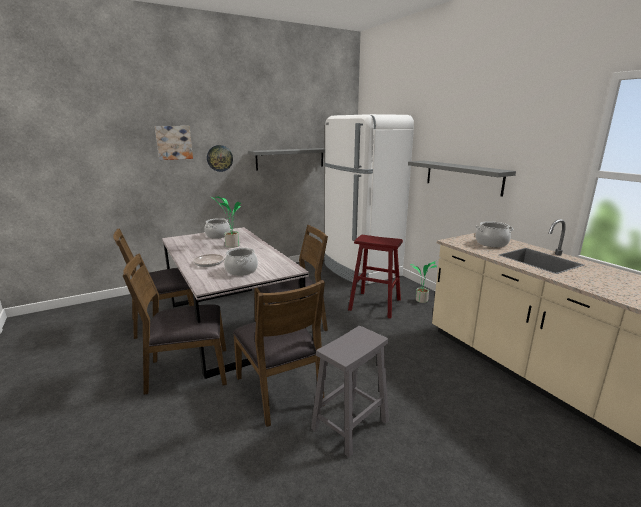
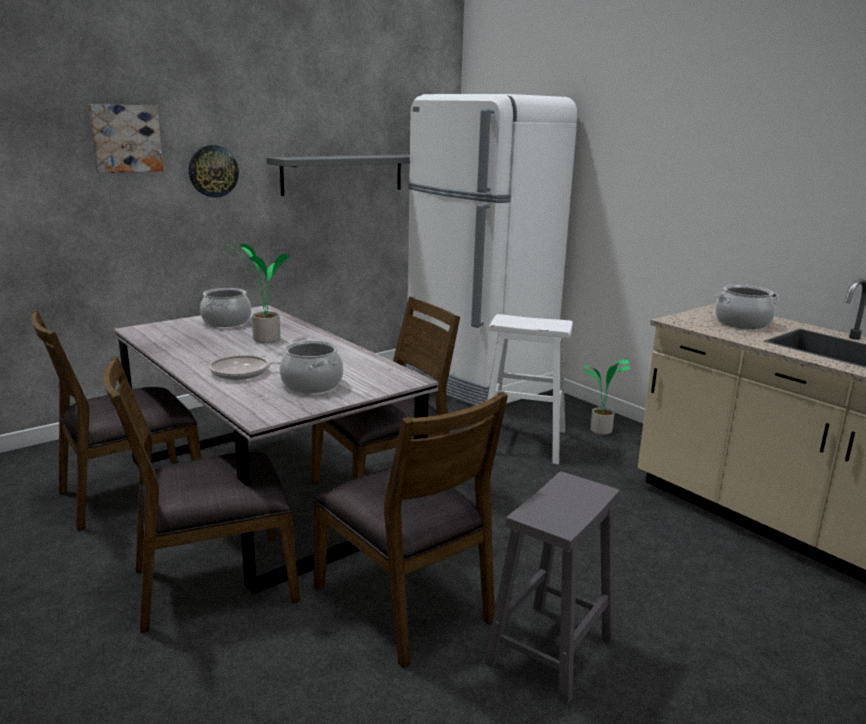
camera: 10 degrees left, 0 degrees up
red stool [348,235,403,319] -> white stool [484,314,573,464]
grey shelf [408,161,516,197] -> none

